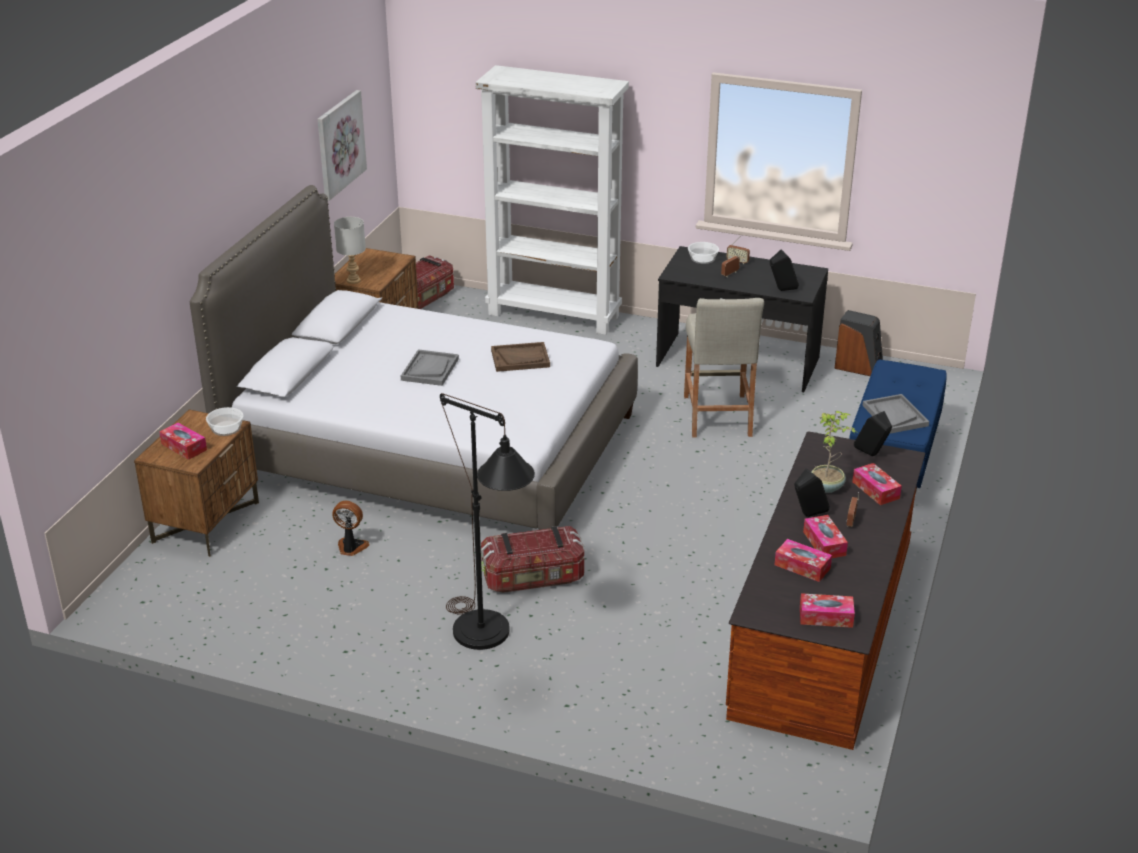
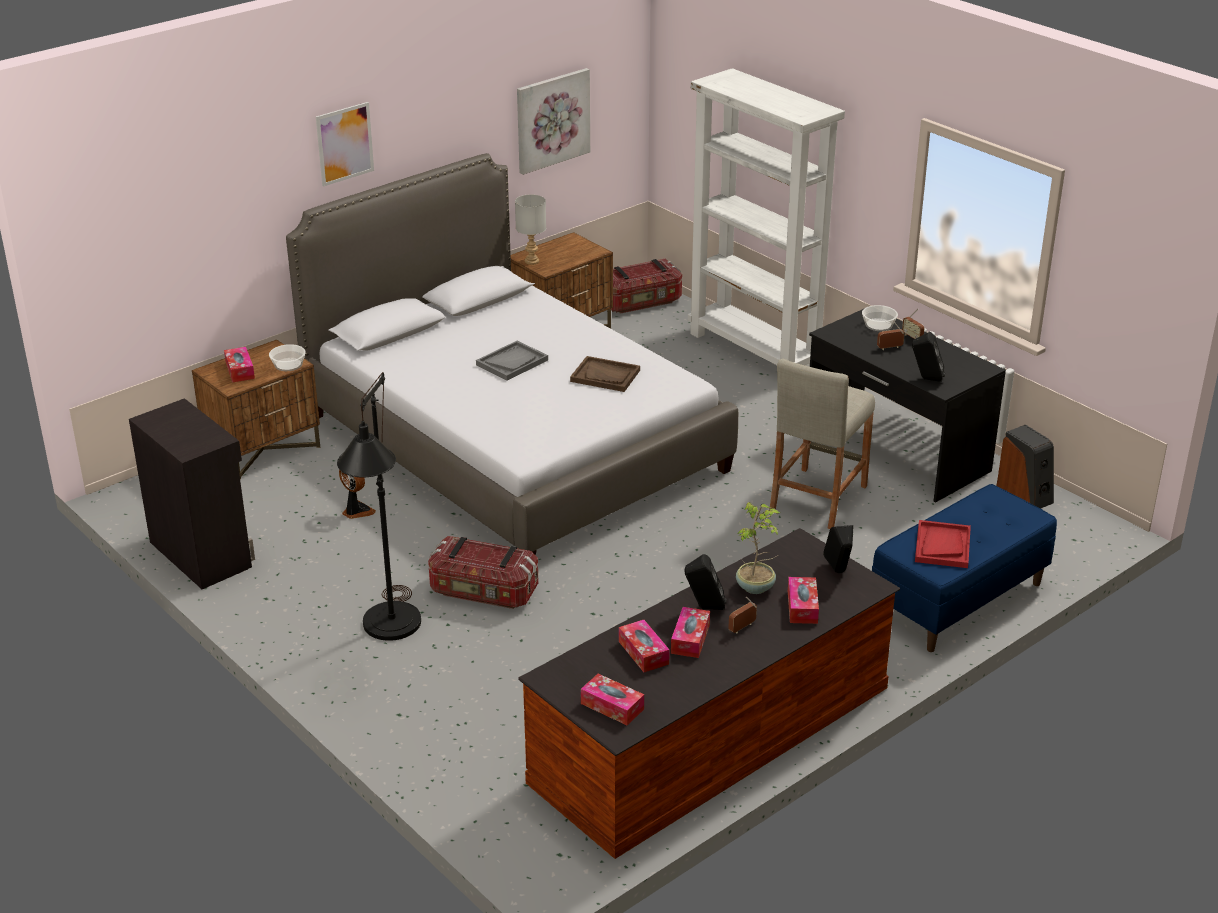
camera: 30 degrees right, 0 degrees up
grey tray [862,394,929,434] -> red tray [915,520,971,568]
none -> black cabinet [129,398,255,589]
none -> picture [316,102,374,187]

